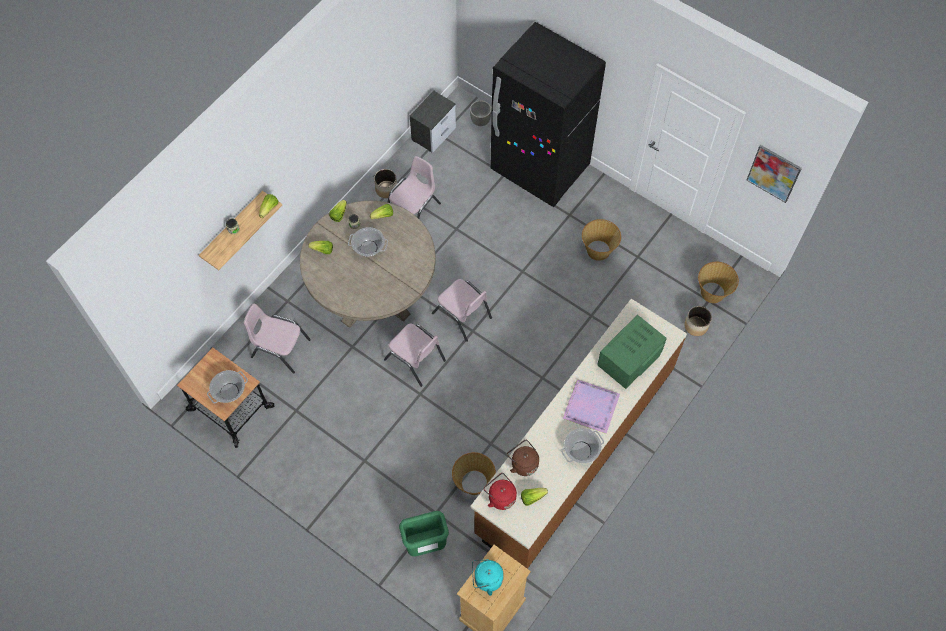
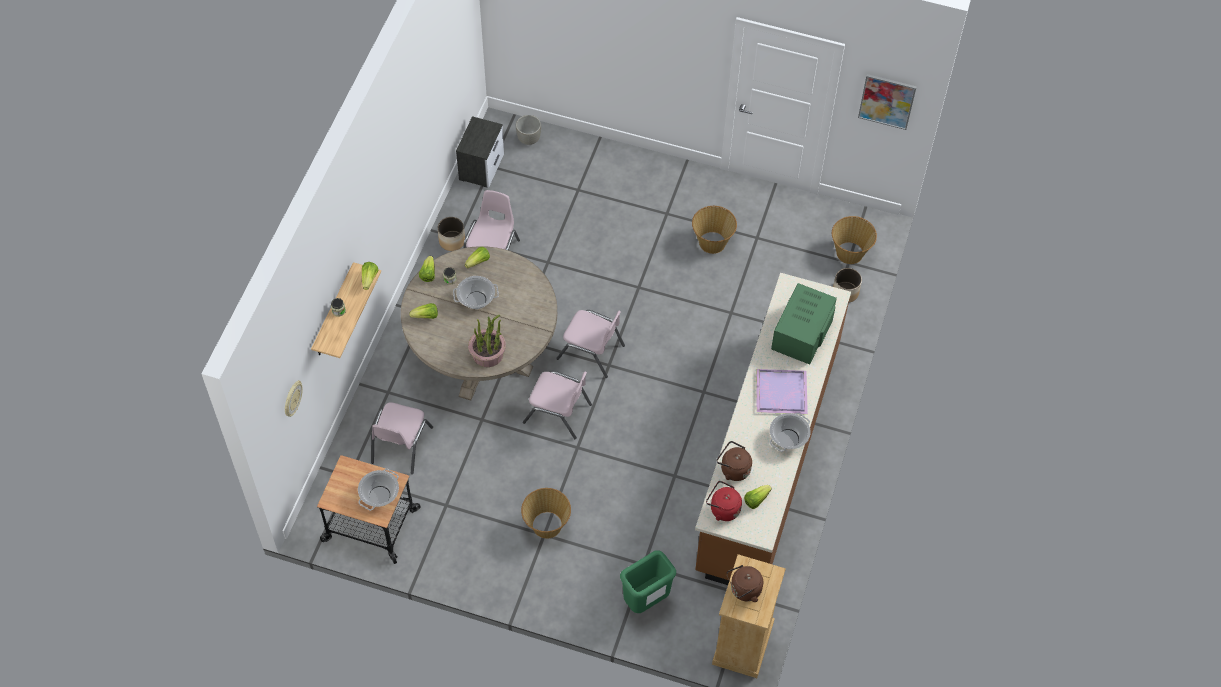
camera: 20 degrees left, 5 degrees down
pink chair [244,303,311,374] -> pink chair turned 75 degrees counterclockwise [371,402,433,474]
basket [452,452,496,495] -> basket moved to [521,488,571,538]
turquoise kettle [472,559,504,596] -> brown kettle [726,565,763,602]
black fridge [490,22,606,207] -> none
none -> wall clock [285,380,303,417]
none -> potted plant [468,315,506,367]

